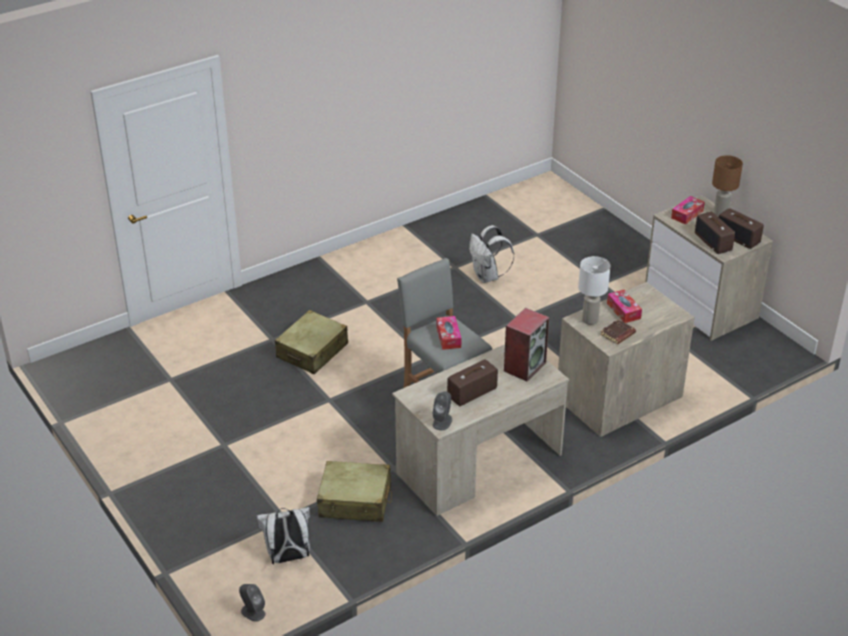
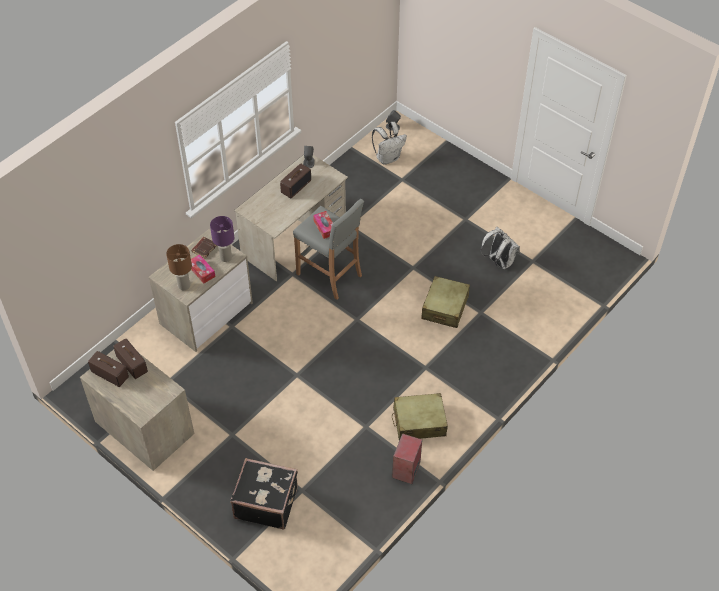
camera: 165 degrees right, 15 degrees up
beige suitcase [317,461,392,522] -> beige suitcase moved to [392,393,448,440]
white backpack [469,225,514,283] -> white backpack moved to [480,227,520,269]
speaker [504,308,549,381] -> speaker moved to [392,433,422,484]
white table lamp [578,256,611,325] -> purple table lamp [210,216,234,262]
tissue box [671,196,705,225] -> none
brown table lamp [712,155,743,217] -> brown table lamp moved to [166,244,192,290]
none -> black suitcase [230,458,298,529]

